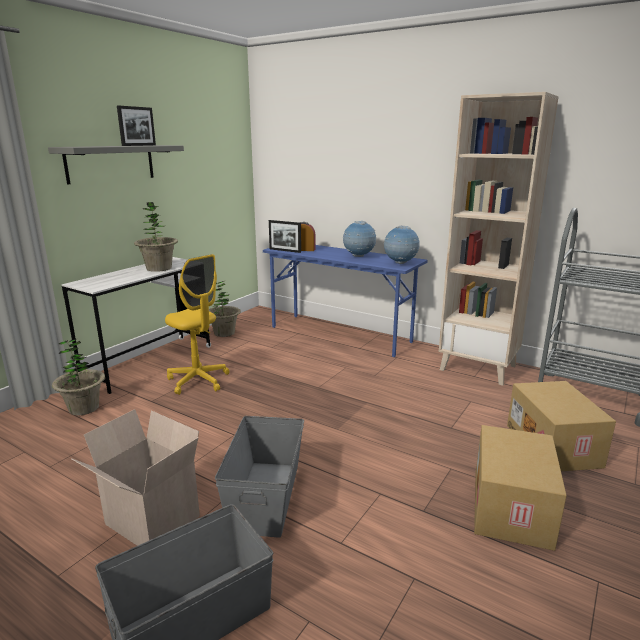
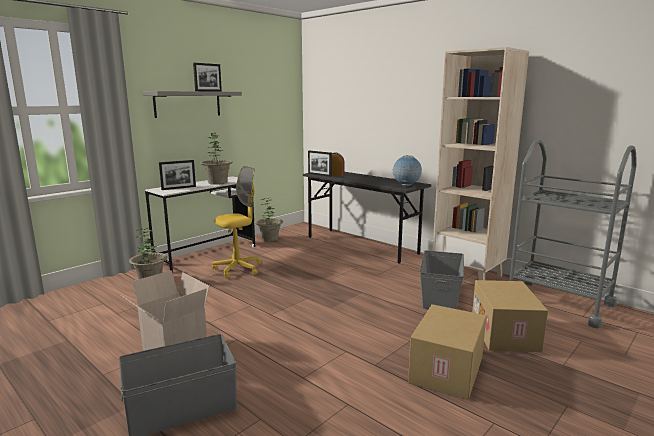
camera: 10 degrees right, 5 degrees down
yellow office chair [165,254,230,395] -> yellow office chair turned 90 degrees counterclockwise [212,166,261,278]
grey storage box [215,416,304,538] -> grey storage box moved to [419,250,464,309]
blue desk [263,245,428,357] -> grey desk [303,172,431,264]
globe [343,221,376,257] -> none
none -> picture frame [159,160,196,190]

